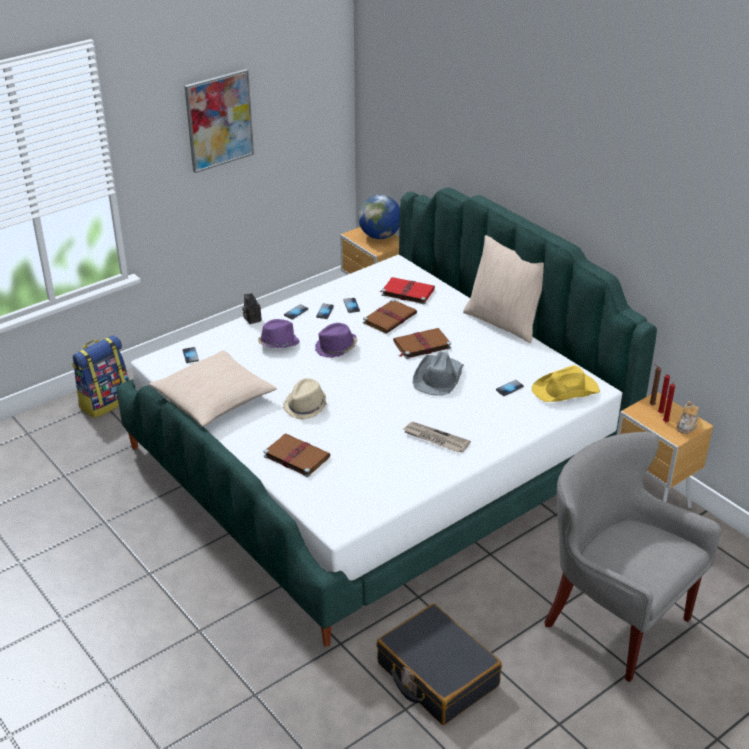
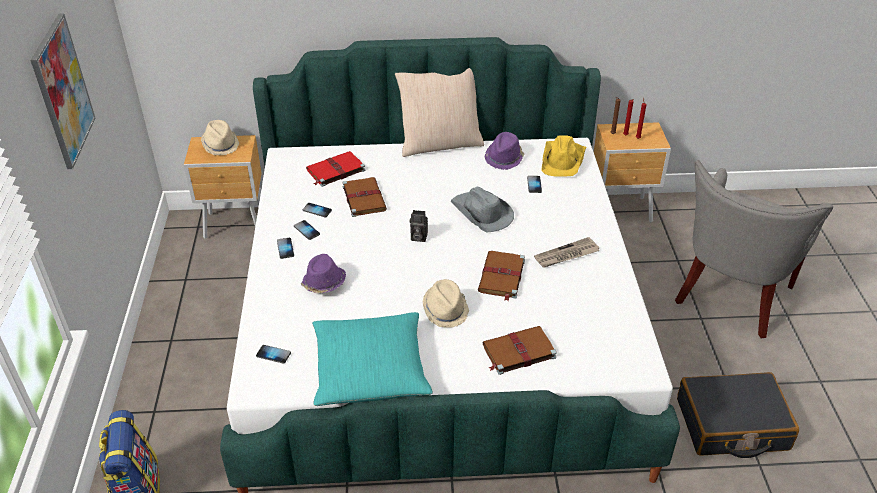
camera: 55 degrees left, 5 degrees up
beige pillow [149,350,277,427] -> turquoise pillow [312,312,433,406]
camera [242,293,262,324] -> camera moved to [410,210,428,242]
purple hat [315,323,357,358] -> purple hat moved to [484,132,524,170]
globe [358,195,400,239] -> beige hat [201,120,239,155]
brown book [393,328,451,359] -> brown book moved to [478,251,525,301]
grey armchair [544,432,721,682] -> grey armchair turned 45 degrees counterclockwise [675,160,833,339]
teapot [677,401,699,434] -> none

